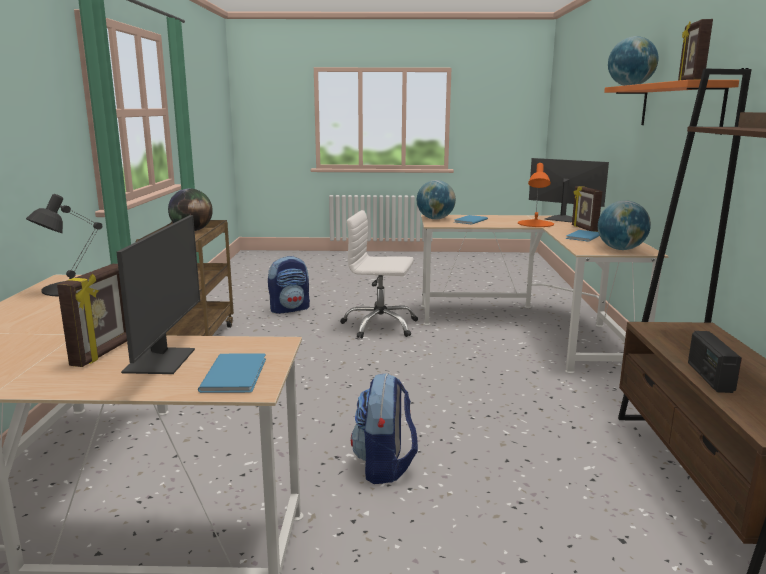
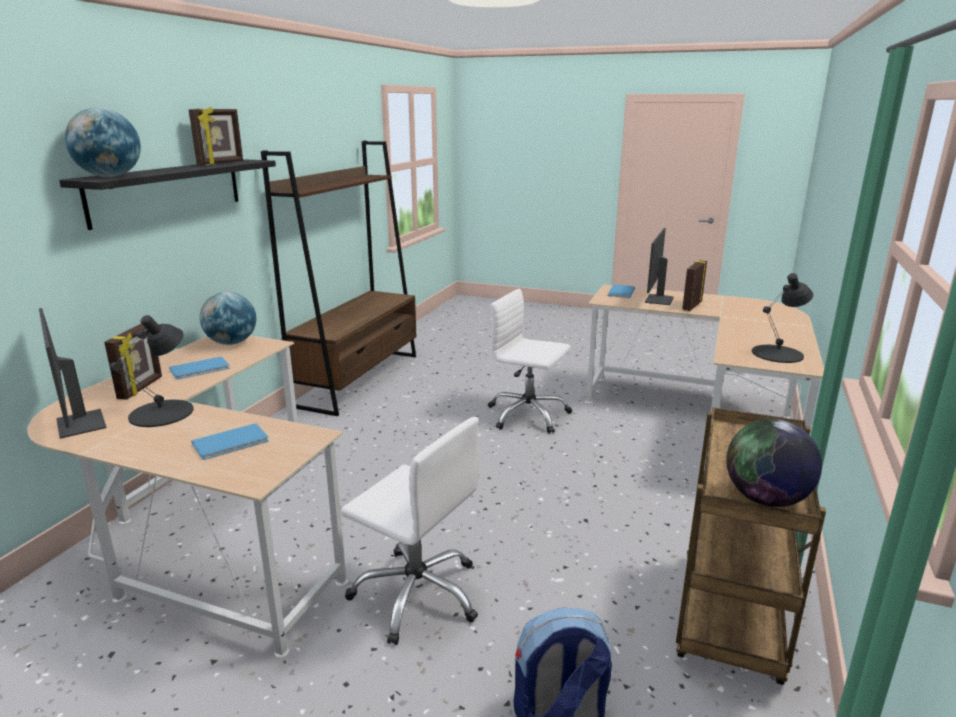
camera: 160 degrees left, 5 degrees up
backpack [351,373,418,484] -> white office chair [488,289,572,434]
globe [417,180,456,219] -> none
orange table lamp [518,163,554,227] -> black table lamp [110,315,194,427]
orange shelf [604,80,739,127] -> black shelf [59,159,276,230]
radio [688,331,742,393] -> none

